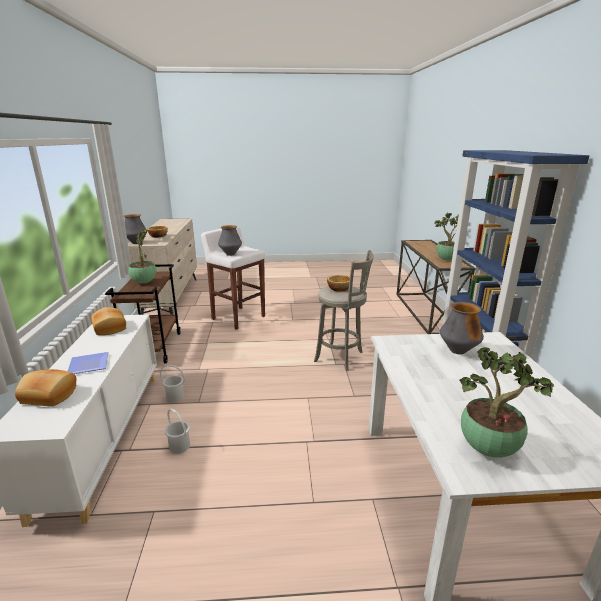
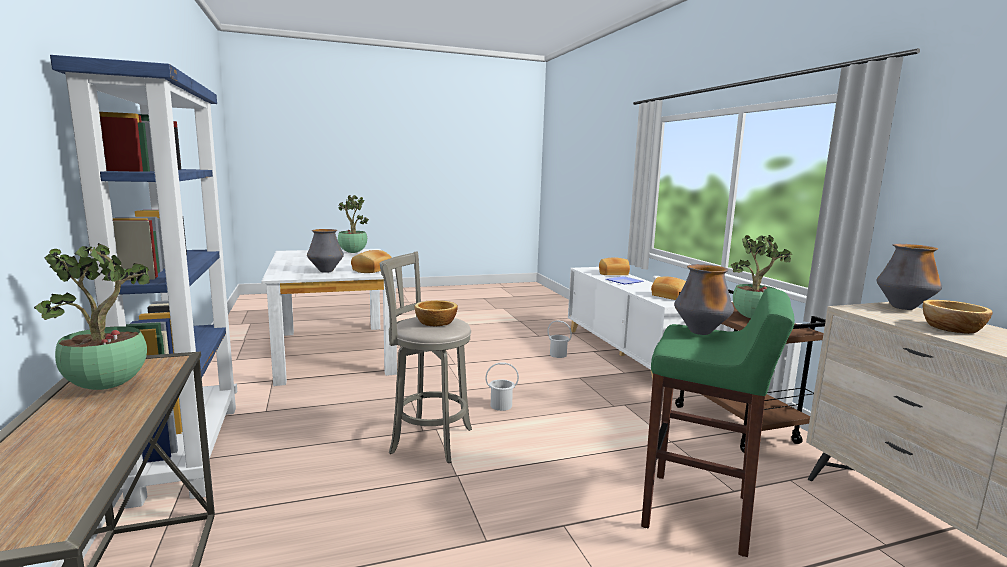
camera: 165 degrees right, 10 degrees down
white bucket [160,365,185,402] -> white bucket moved to [485,363,519,411]
white stool [201,226,265,330] -> green stool [641,288,795,557]
none -> bread [351,250,392,273]

